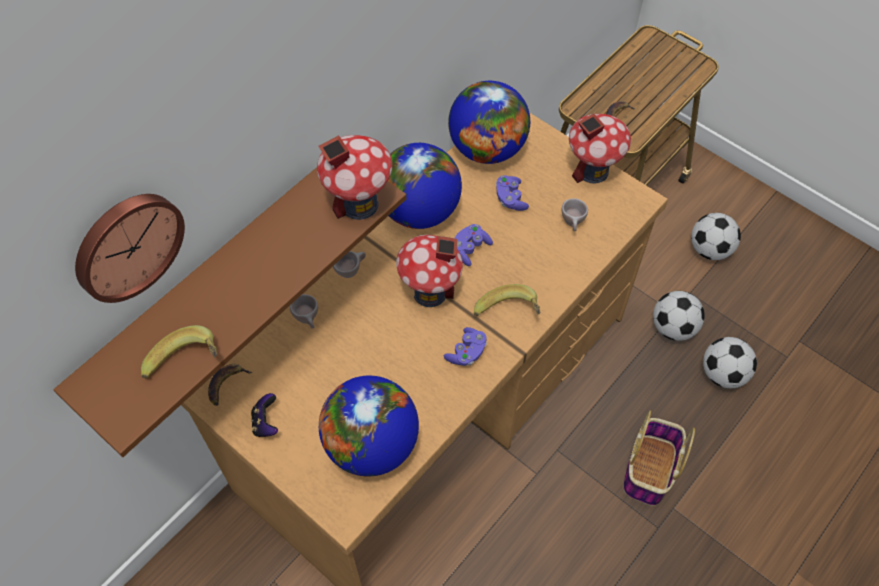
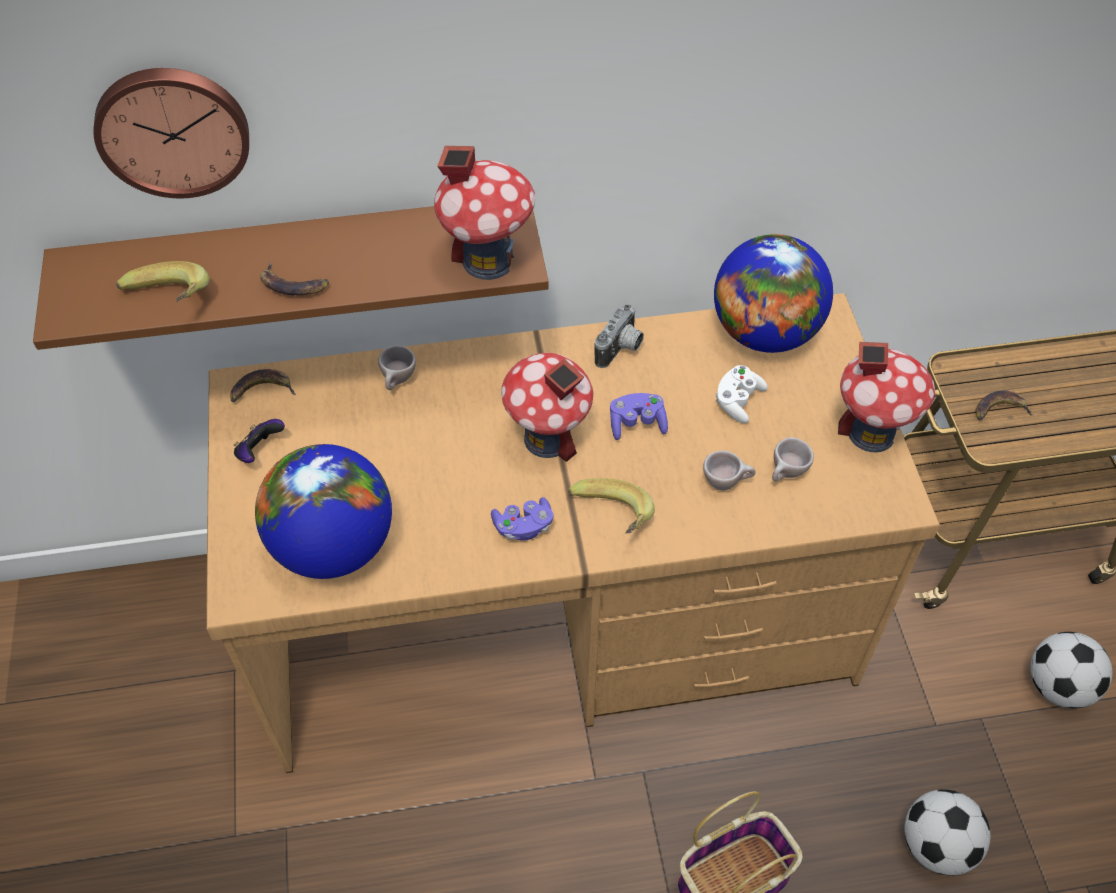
camera: 40 degrees right, 5 degrees down
beige cup [333,251,366,278] -> beige cup moved to [703,451,756,491]
globe [388,143,462,229] -> camera [595,305,644,368]
purple game controller [496,175,529,211] -> white game controller [715,365,768,423]
football [653,291,705,341] -> none
none -> banana [260,262,329,295]

